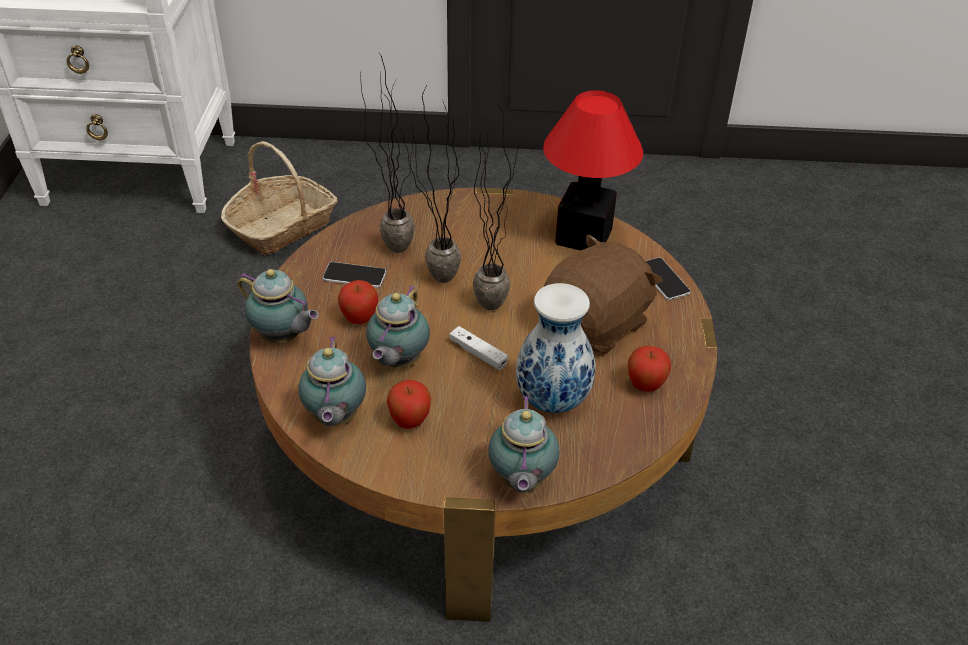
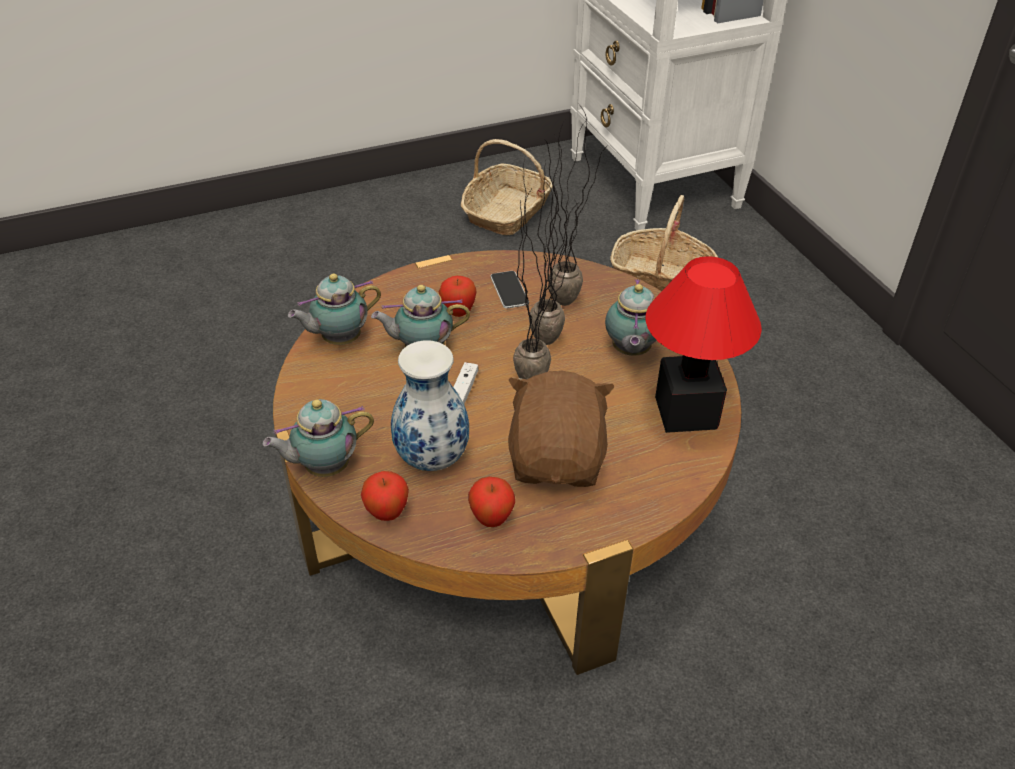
camera: 65 degrees right, 0 degrees up
teapot [237,269,319,343] -> teapot moved to [605,279,657,356]
apple [387,380,431,429] -> apple moved to [361,471,409,521]
brown plush toy [544,234,663,354] -> brown plush toy turned 105 degrees counterclockwise [508,371,615,487]
phone [646,257,691,300] -> none
none -> basket [461,139,553,235]

